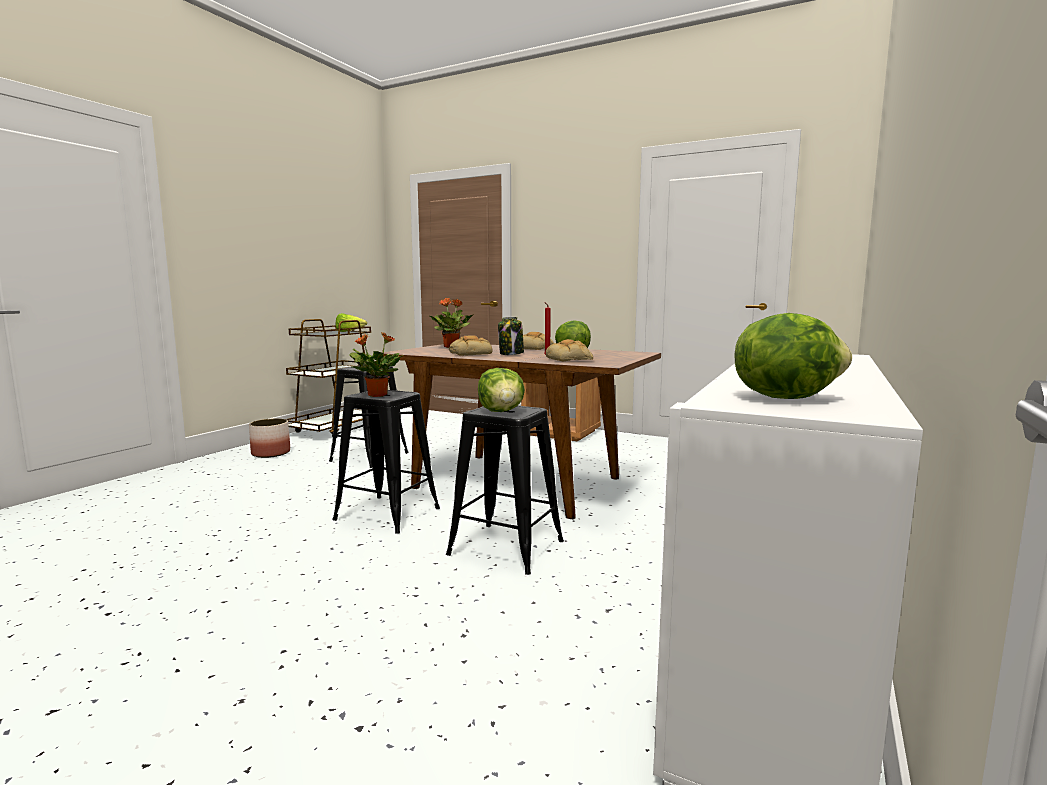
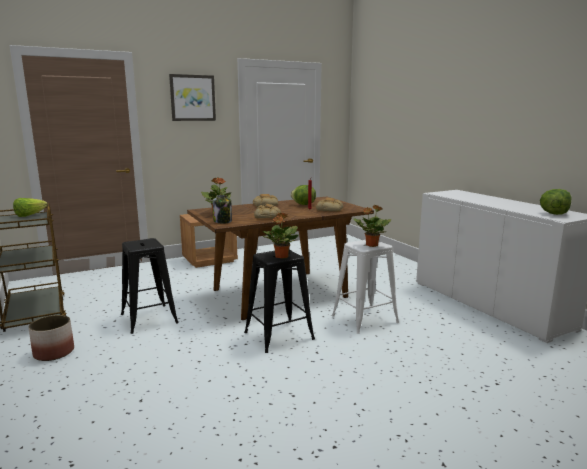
camera: 55 degrees left, 5 degrees up
black stool [446,406,564,575] -> white stool [332,240,399,334]
lettuce [478,368,525,412] -> potted plant [354,205,391,247]
jar [498,317,524,355] -> jar moved to [213,195,232,224]
none -> picture [169,74,216,121]

